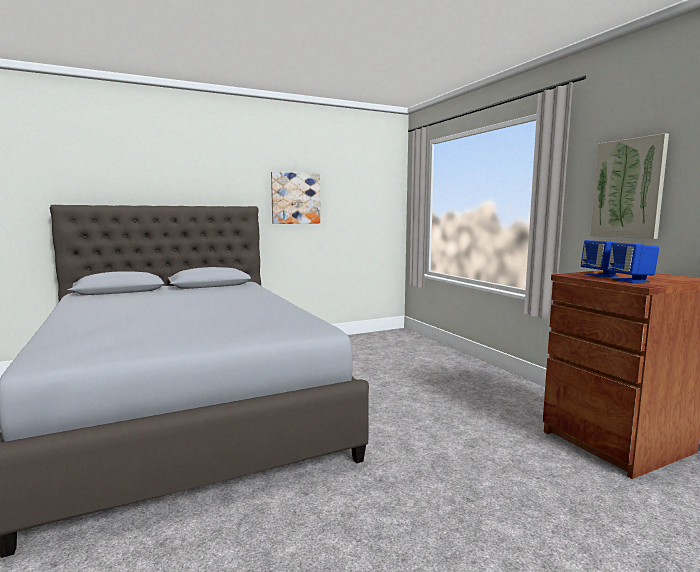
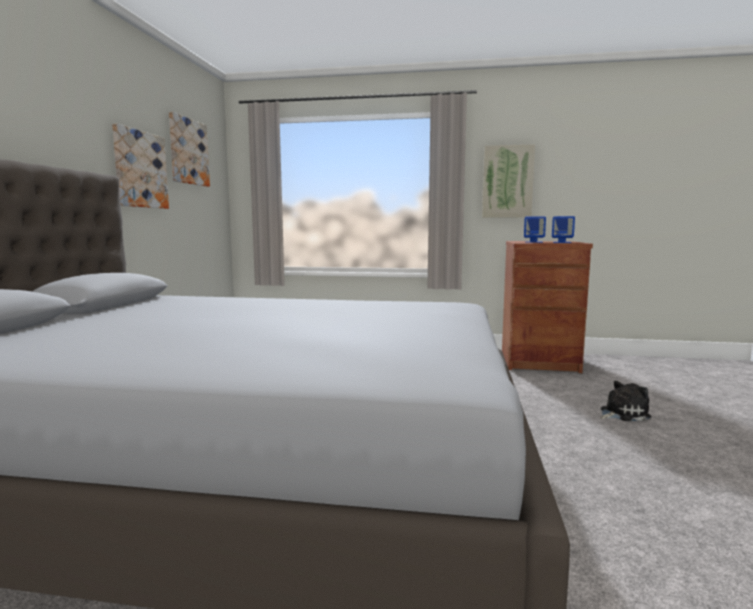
camera: 55 degrees left, 0 degrees up
none -> picture [169,112,210,187]
none -> plush toy [600,381,651,421]

